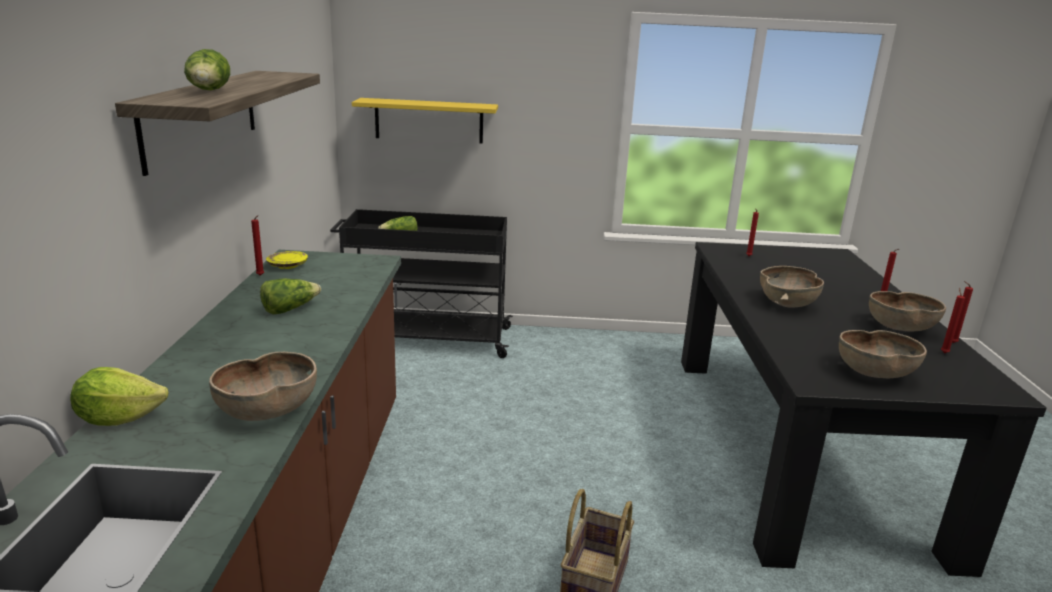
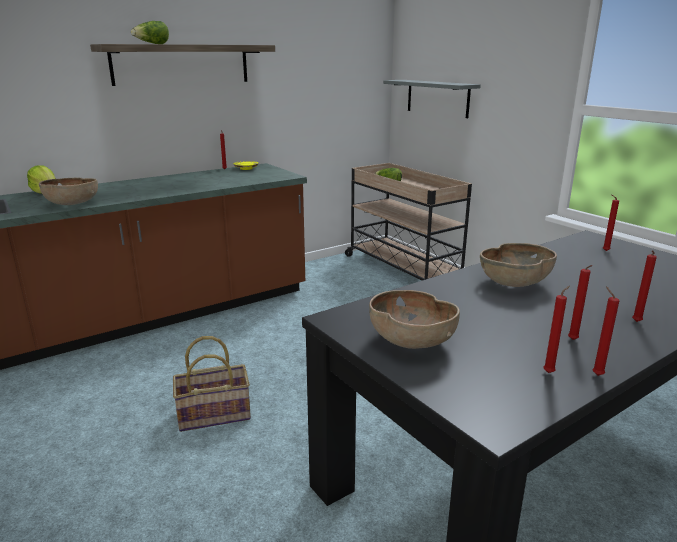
camera: 55 degrees right, 0 degrees up
lettuce [260,279,321,315] -> none
black cart [330,209,513,358] -> beige cart [345,163,472,280]
yellow shelf [352,98,498,143] -> grey shelf [383,80,481,118]
brown bowl [869,291,946,332] -> red candle [568,265,592,340]

